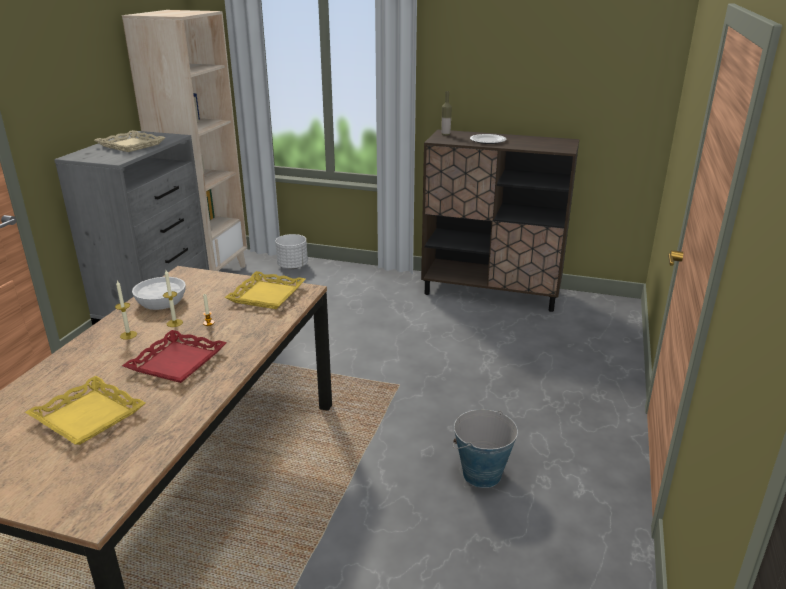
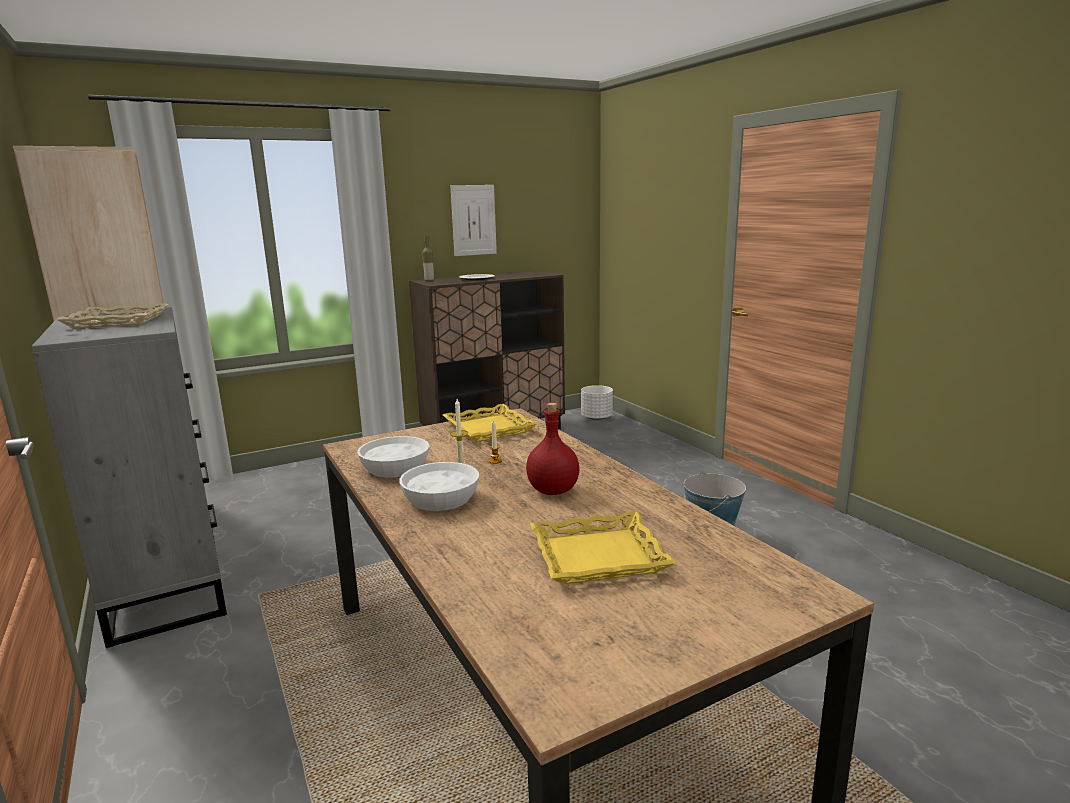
camera: 45 degrees left, 10 degrees down
candle [115,280,137,340] -> white bowl [399,462,479,511]
red tray [122,330,227,383] -> red bottle [526,403,579,495]
white planter [275,234,308,269] -> white planter moved to [581,385,613,420]
none -> picture [450,185,497,256]

